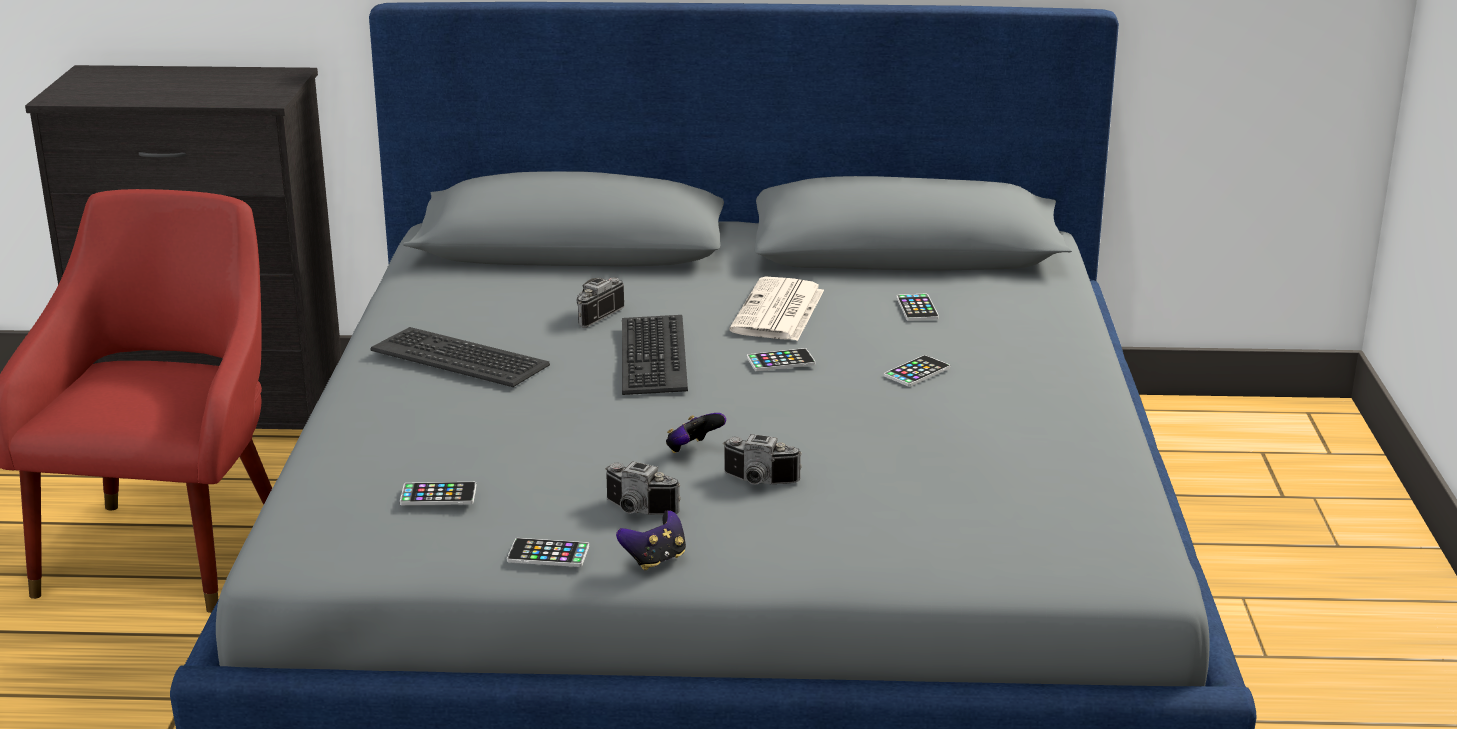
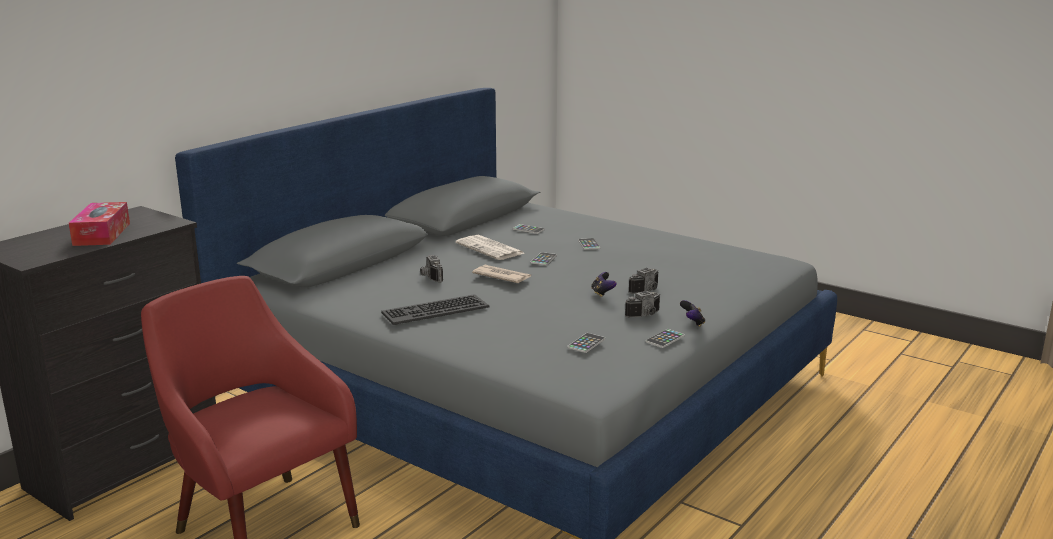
camera: 55 degrees left, 5 degrees down
keyboard [622,315,688,395] -> newspaper [472,265,531,283]
none -> tissue box [69,202,130,246]

